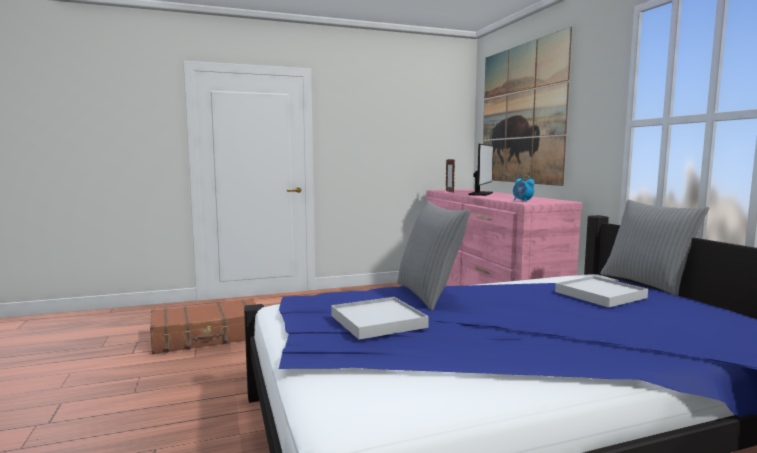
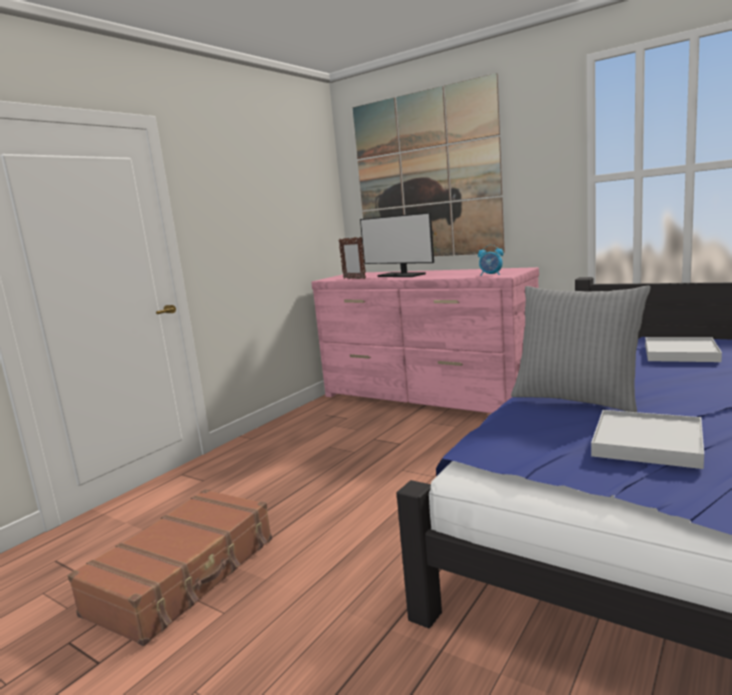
camera: 35 degrees left, 5 degrees up
monitor [469,144,493,196] -> monitor turned 150 degrees clockwise [360,212,434,277]
grey pillow [600,200,709,296] -> none

